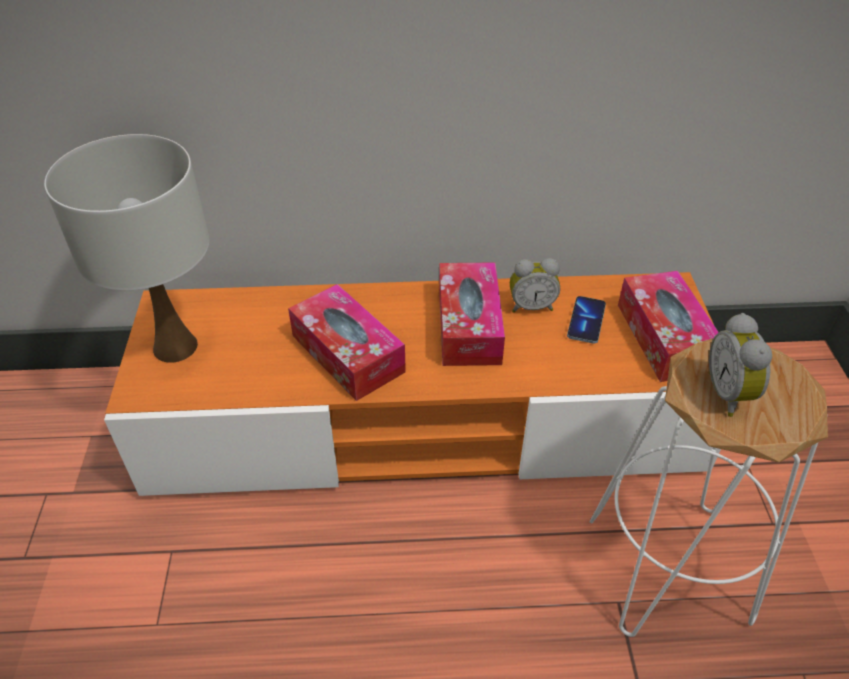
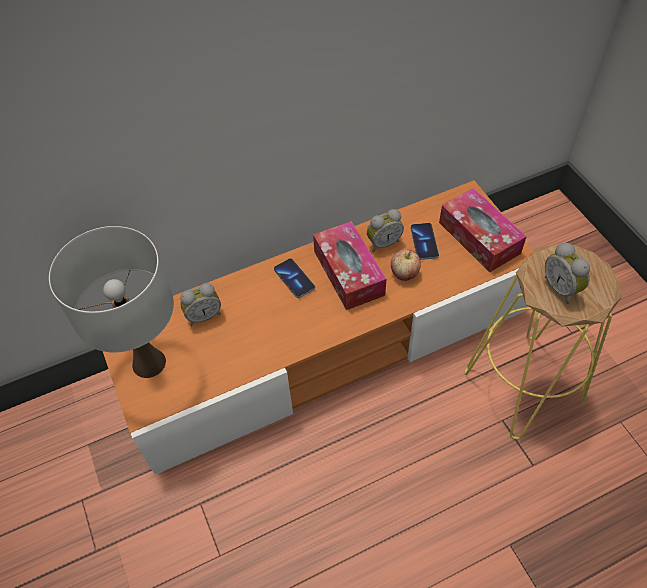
camera: 20 degrees left, 10 degrees up
tissue box [288,284,406,401] -> none
white stool [590,338,828,637] -> yellow stool [465,244,622,440]
none -> alarm clock [180,283,221,326]
none -> phone [274,258,315,298]
none -> apple [391,249,421,281]

